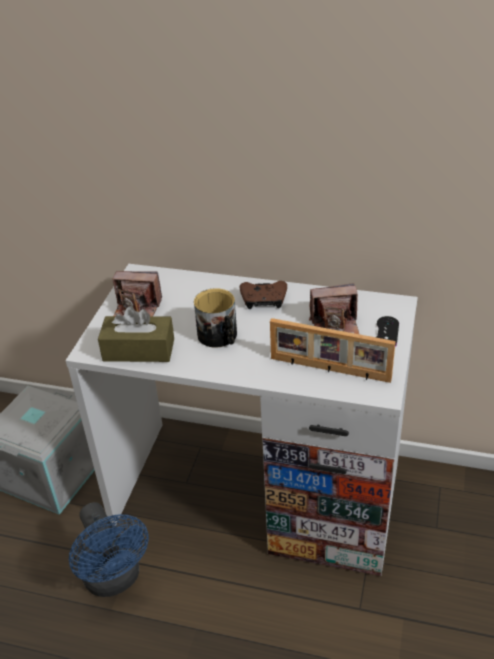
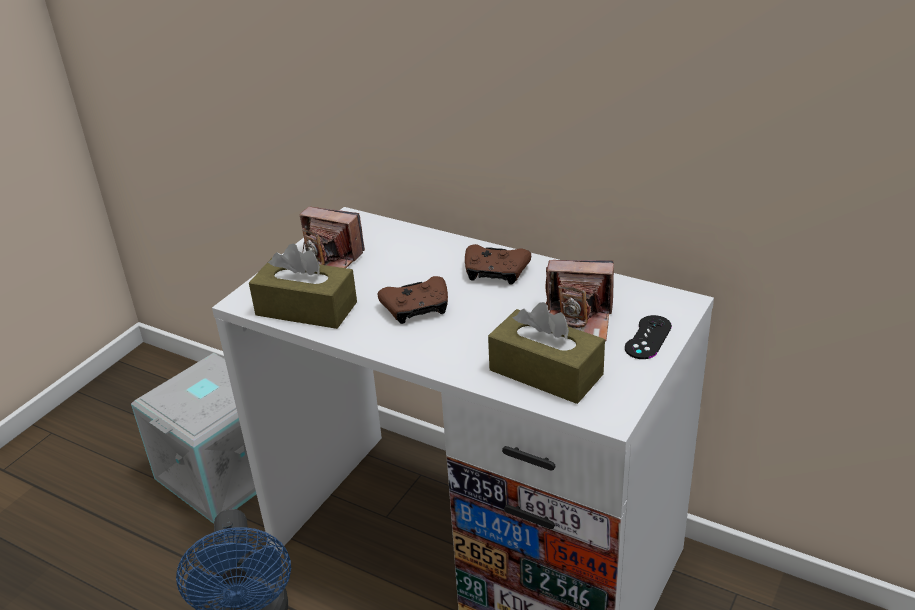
camera: 15 degrees right, 5 degrees down
mug [194,288,237,348] -> brown game controller [377,276,448,324]
picture frame [270,318,396,383] -> brown tissue box [488,302,605,404]

